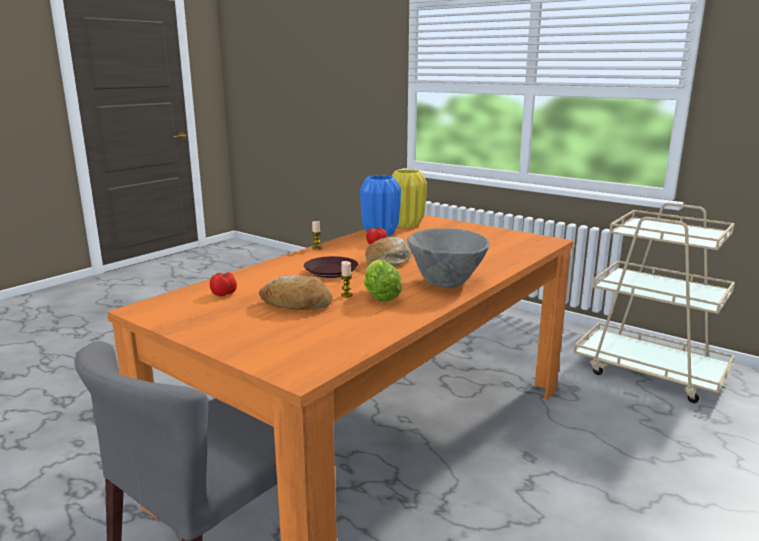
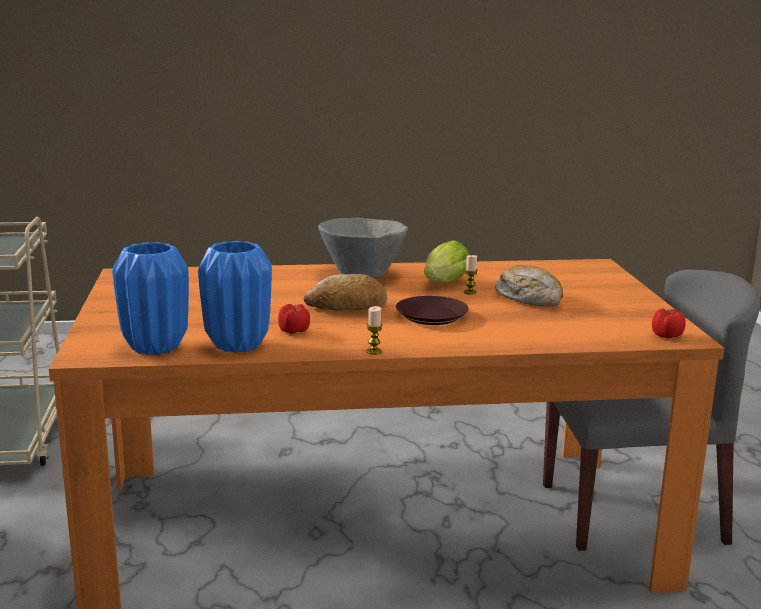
camera: 135 degrees left, 0 degrees up
tomato [210,272,237,296] -> tomato moved to [652,309,686,338]
yellow vase [392,169,427,228] -> blue vase [112,242,189,355]

